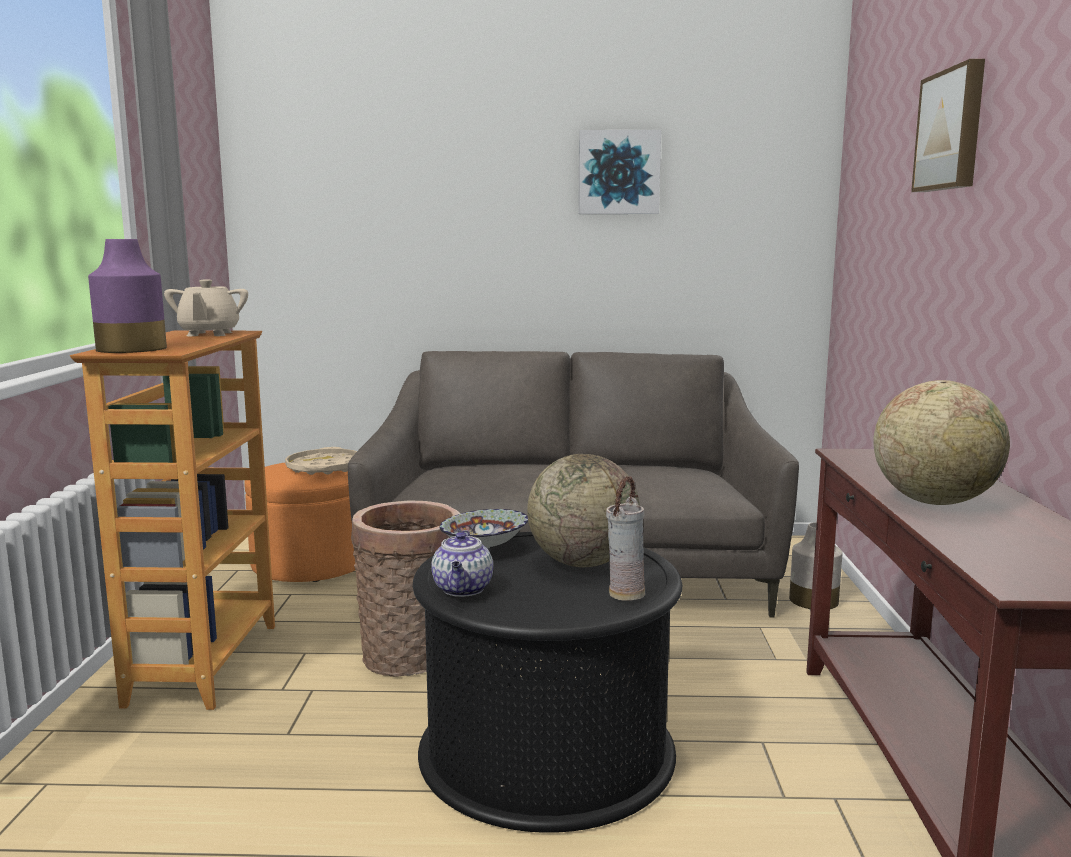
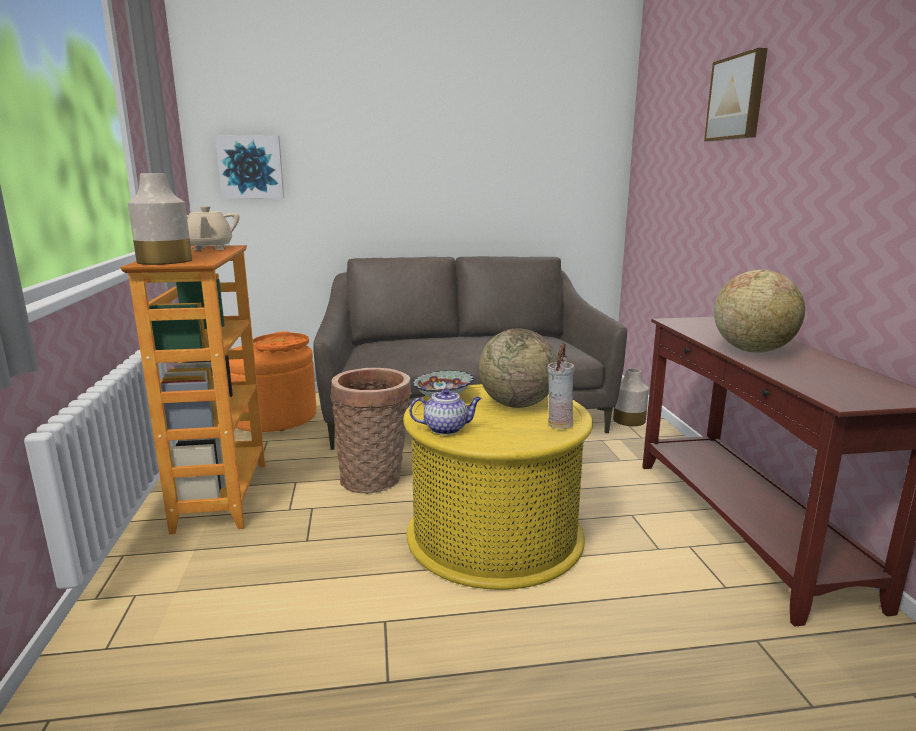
camera: 10 degrees left, 5 degrees up
purple vase [88,239,167,353] -> beige vase [128,173,192,265]
beige tray [285,447,357,475] -> orange tray [253,331,309,353]
black coffee table [413,532,682,833] -> yellow coffee table [403,384,593,590]
teapot [431,530,493,597] -> teapot turned 90 degrees counterclockwise [409,388,482,435]
picture [578,130,661,214] -> picture moved to [215,135,284,199]

